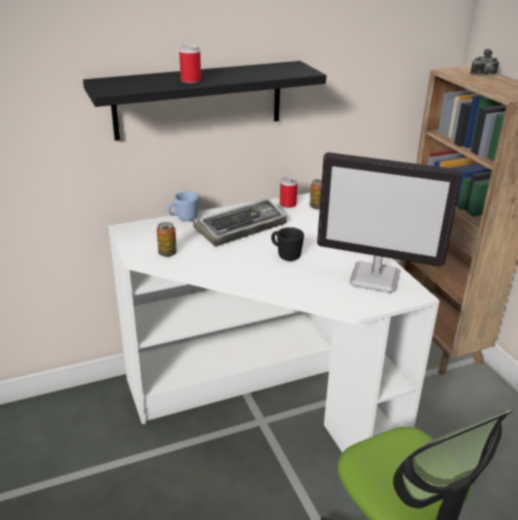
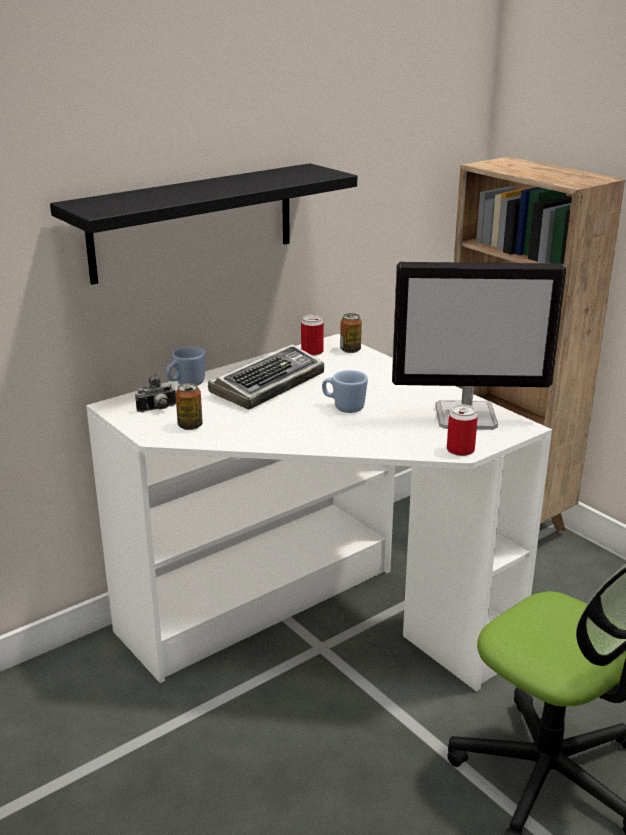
camera: 15 degrees left, 5 degrees down
can [179,45,201,83] -> can moved to [447,404,478,456]
black mug [271,227,304,261] -> blue mug [322,370,368,413]
camera [470,49,499,75] -> camera moved to [135,374,176,412]

